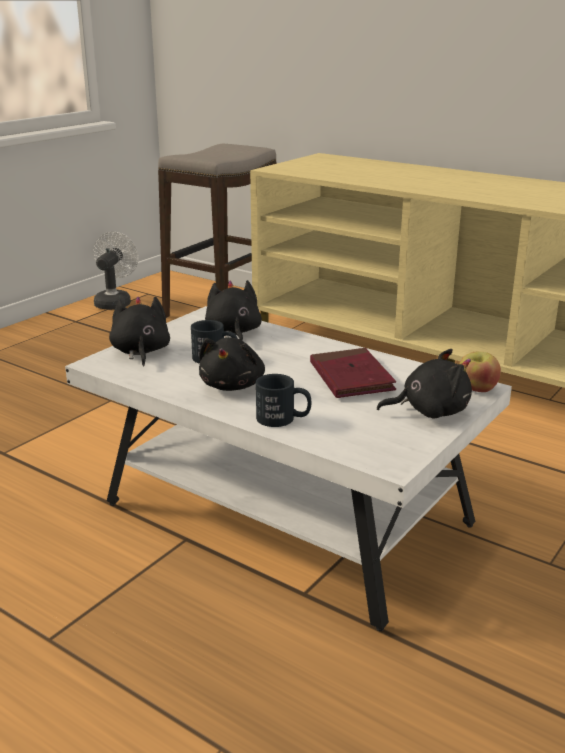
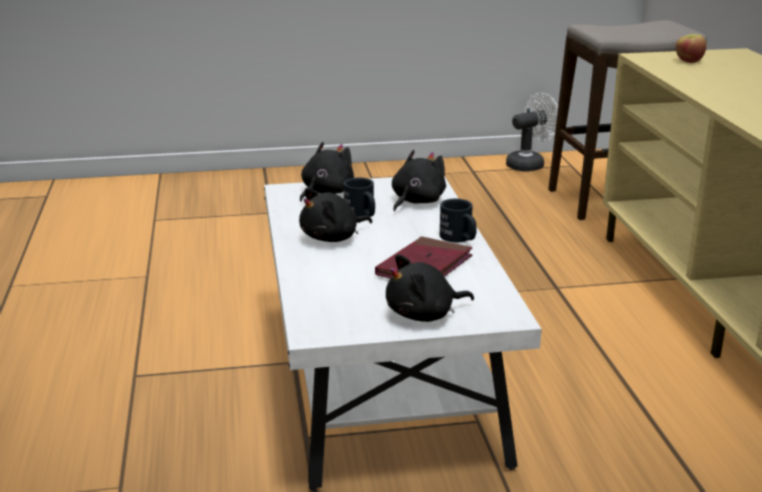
camera: 45 degrees right, 0 degrees up
black mug [256,374,311,427] -> black mug moved to [440,199,477,243]
black plush toy [377,349,472,418] -> black plush toy turned 120 degrees clockwise [386,254,474,322]
apple [459,352,501,392] -> apple moved to [676,34,706,63]

